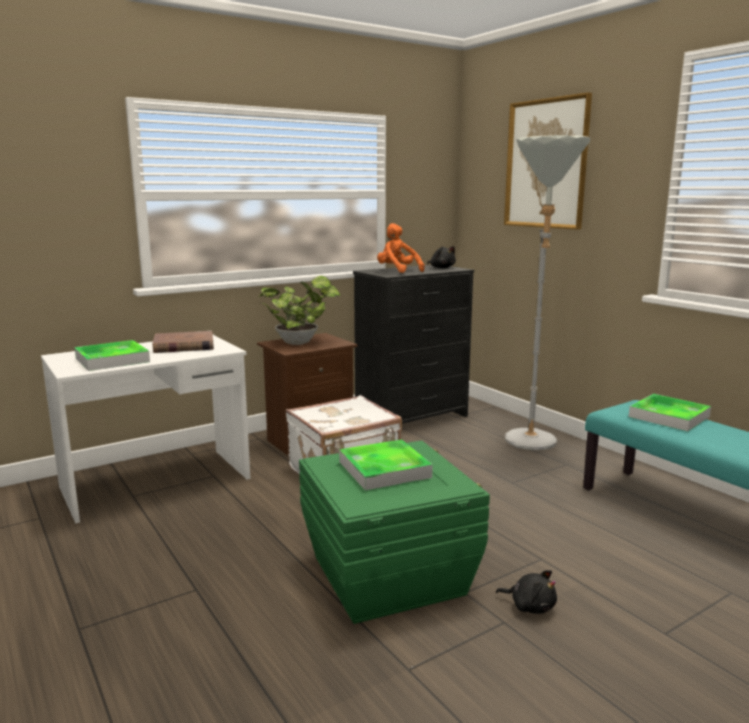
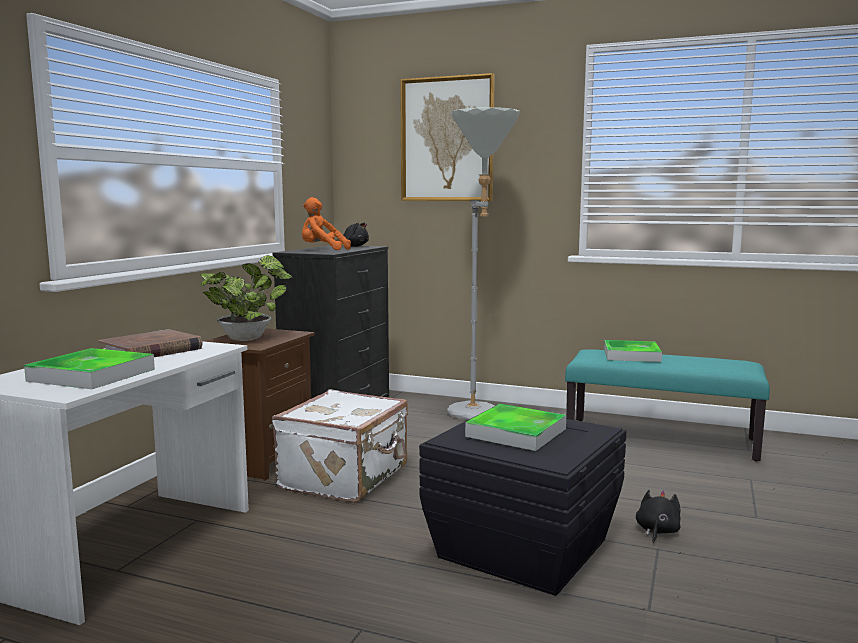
camera: 35 degrees left, 5 degrees down
green storage box [299,441,490,624] -> black storage box [419,407,626,596]
black plush toy [496,570,557,614] -> black plush toy turned 60 degrees counterclockwise [636,490,680,543]

